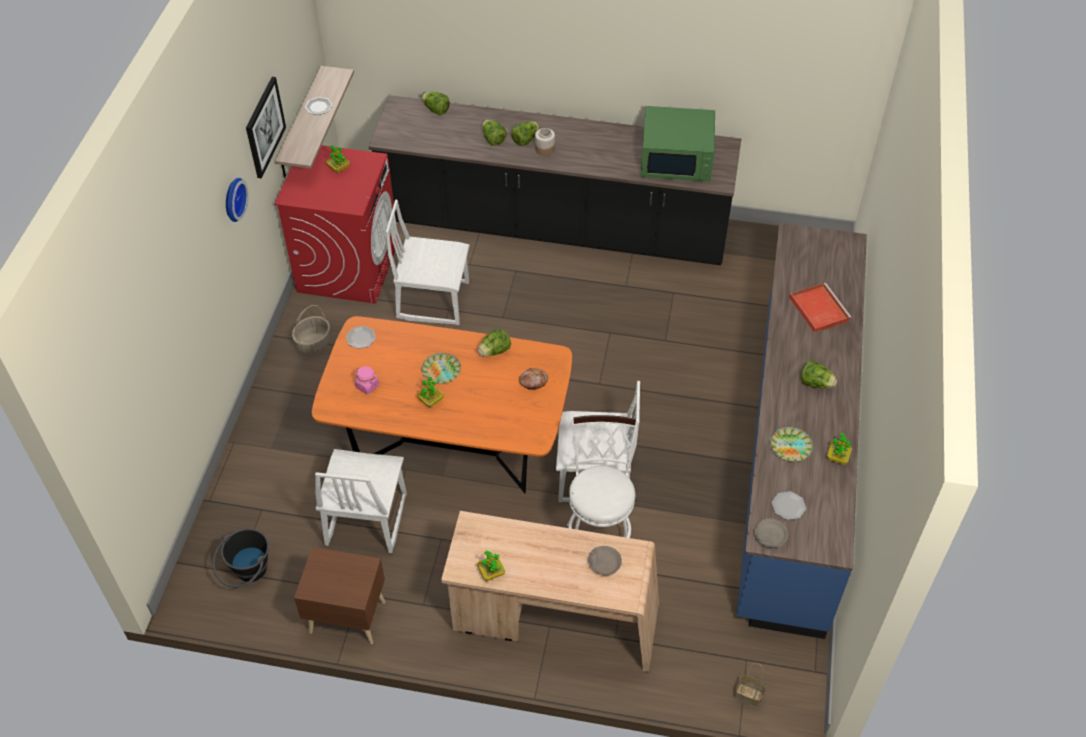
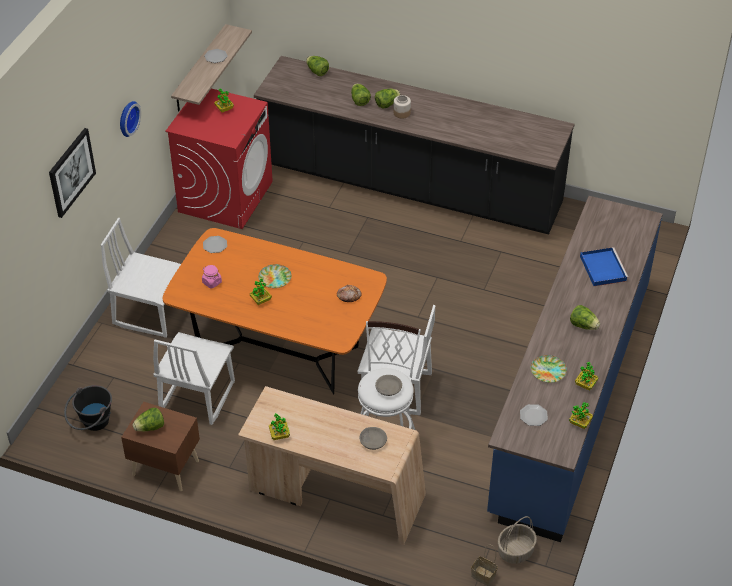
camera: 10 degrees right, 5 degrees down
picture [246,77,286,178] -> picture moved to [49,128,96,218]
basket [292,305,331,354] -> basket moved to [498,516,537,563]
white chair [386,200,470,325] -> white chair moved to [101,218,181,338]
lettuce [477,329,511,357] -> lettuce moved to [132,408,164,431]
green microwave [641,106,715,182] -> none
grey bowl [755,518,788,548] -> grey bowl moved to [375,375,402,396]
red tray [789,283,852,333] -> blue tray [580,247,629,286]
none -> potted plant [569,402,593,429]

